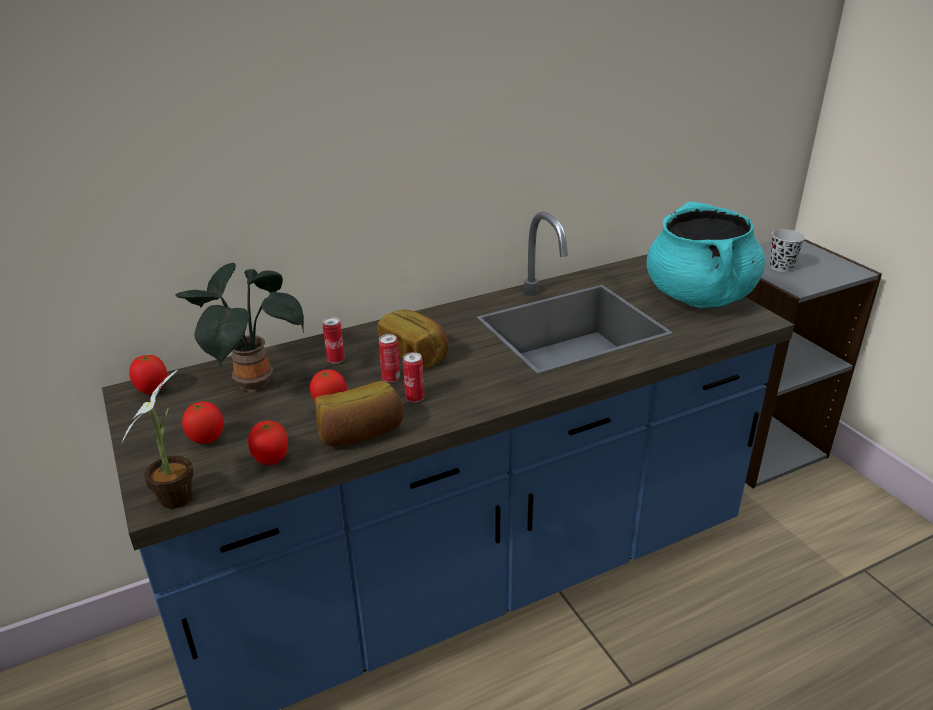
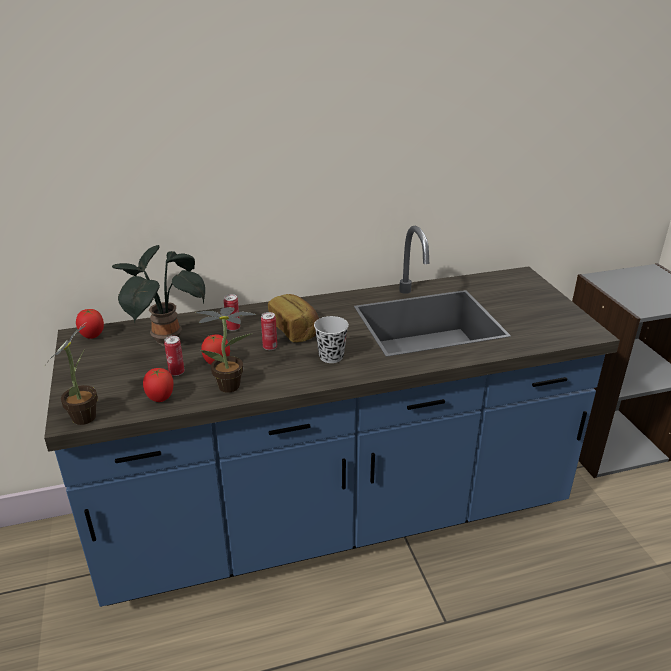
camera: 10 degrees right, 0 degrees up
tomato [182,402,223,444] -> none
bread [315,381,404,446] -> potted plant [196,307,257,393]
can [403,352,424,402] -> can moved to [164,336,185,376]
turquoise cooking pot [646,202,765,308] -> none
black cup [770,229,805,272] -> black cup moved to [314,316,349,363]

